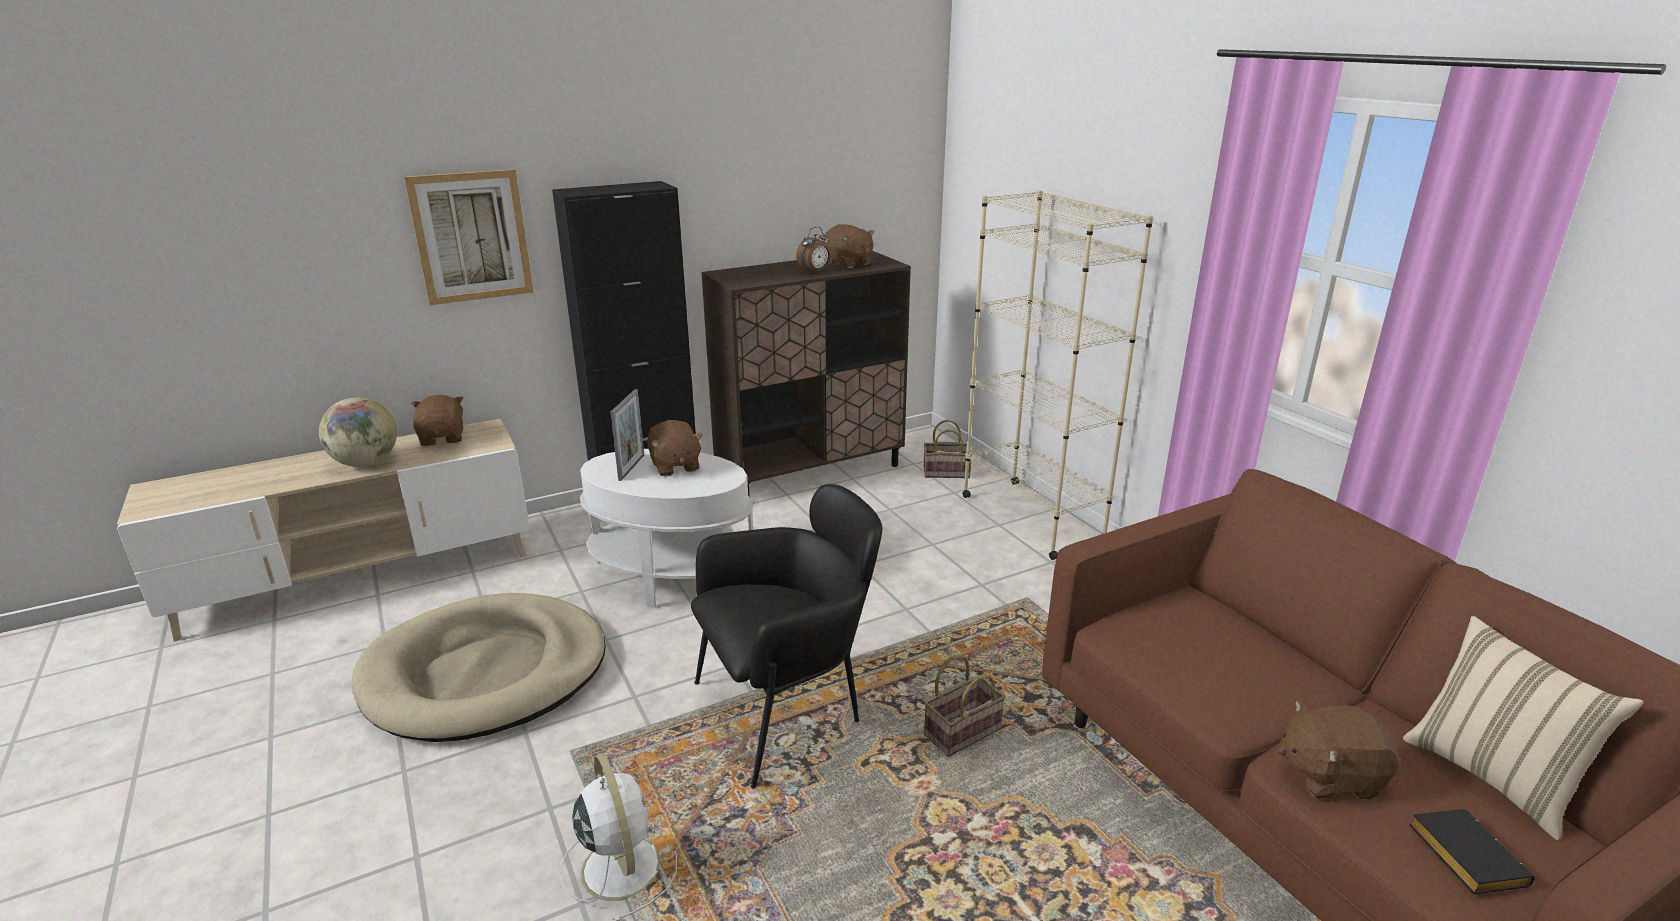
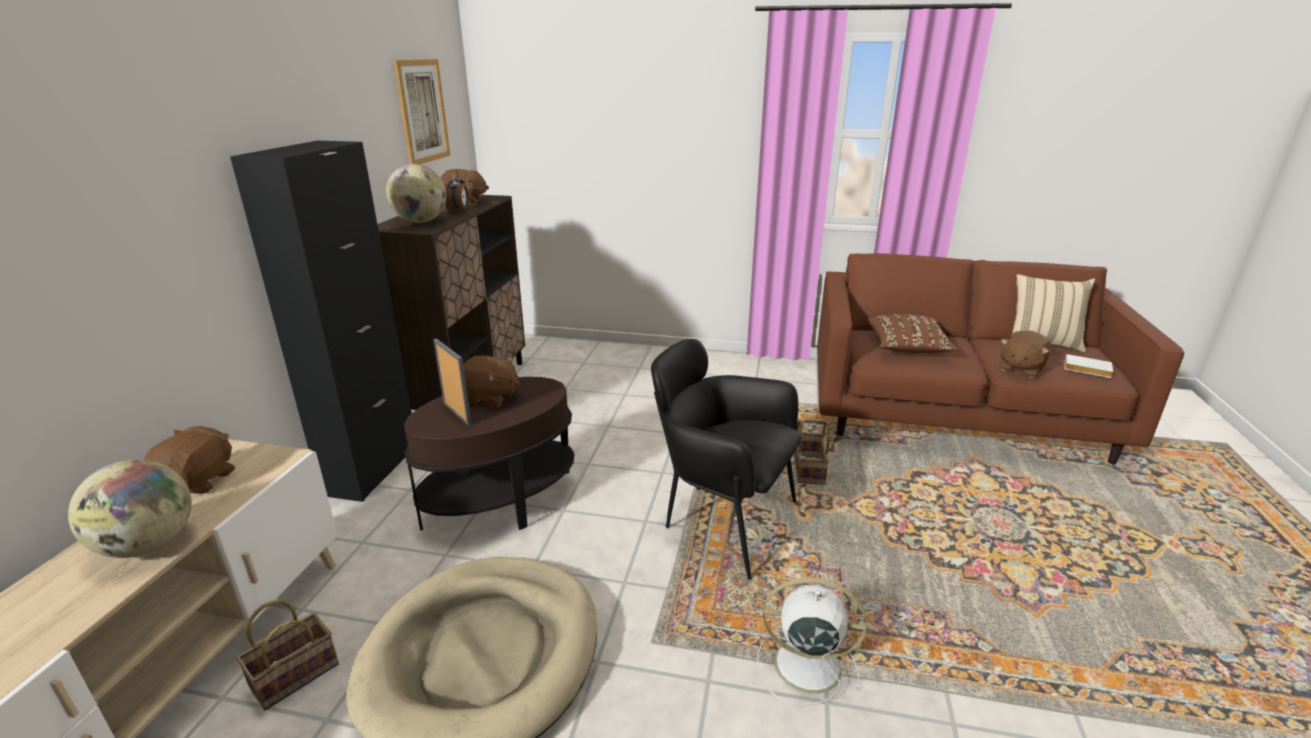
camera: 50 degrees left, 0 degrees up
picture [404,169,534,305] -> picture moved to [393,59,450,165]
brown plush toy [411,395,463,446] -> brown plush toy turned 75 degrees clockwise [144,426,235,494]
white side table [580,449,753,608] -> brown side table [404,377,574,530]
black armchair [691,484,882,789] -> black armchair turned 75 degrees counterclockwise [651,339,802,580]
basket [924,420,973,478] -> basket moved to [236,600,339,710]
beige bookcase [962,190,1153,560] -> none
black book [1409,809,1535,894] -> white book [1065,354,1113,378]
none -> globe [386,164,446,223]
none -> brown pillow [867,314,959,353]

